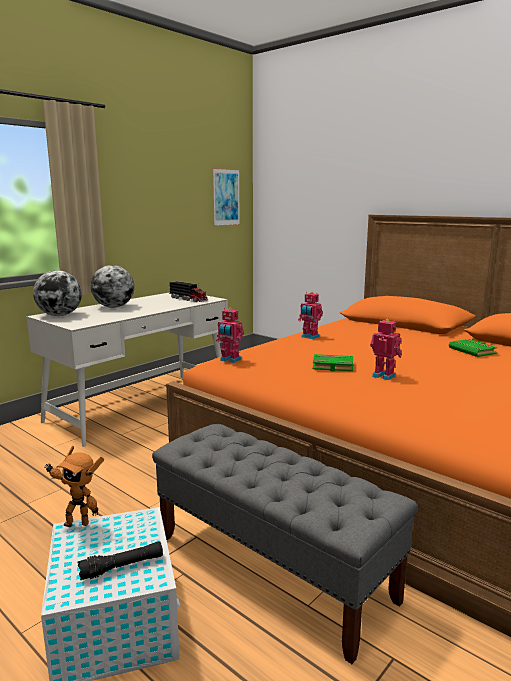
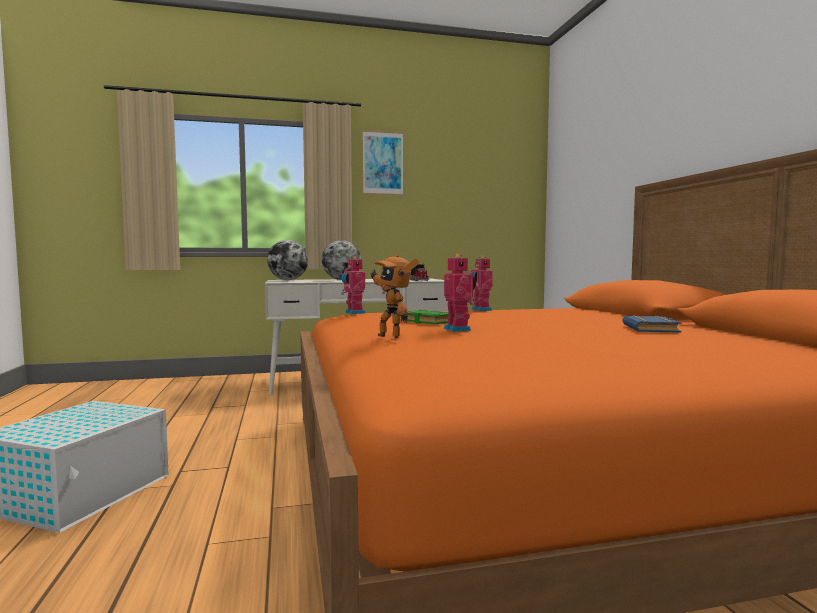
camera: 35 degrees right, 10 degrees down
toy robot [44,446,104,527] -> toy robot moved to [370,255,419,338]
black flashlight [78,542,163,580] -> none
grey bench [152,424,418,664] -> none
picture [213,168,240,226] -> picture moved to [363,130,403,195]
green book [449,339,497,357] -> blue book [622,315,682,333]

